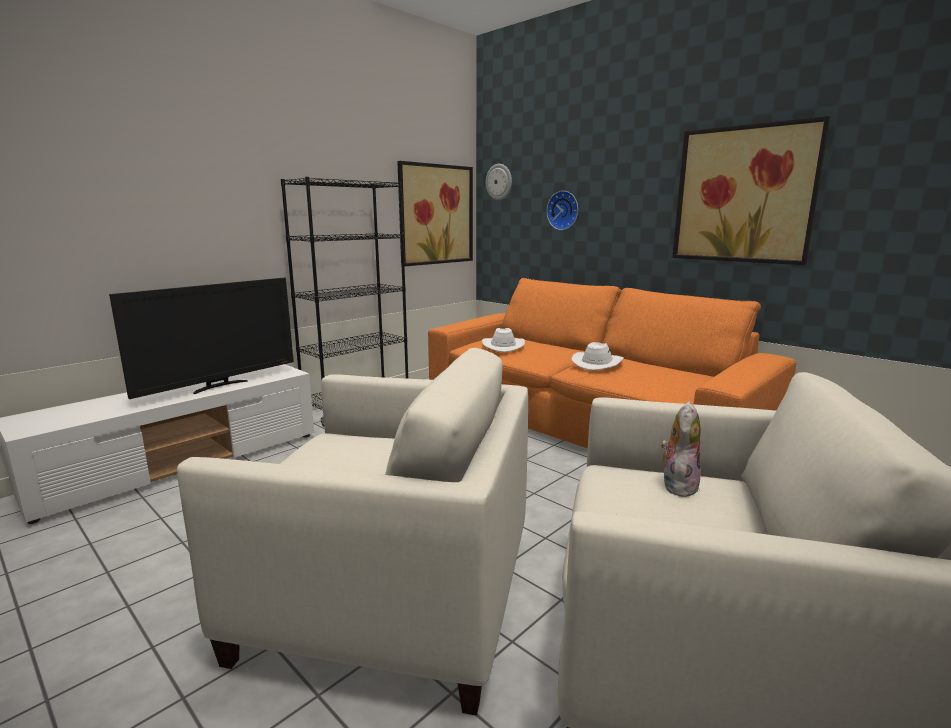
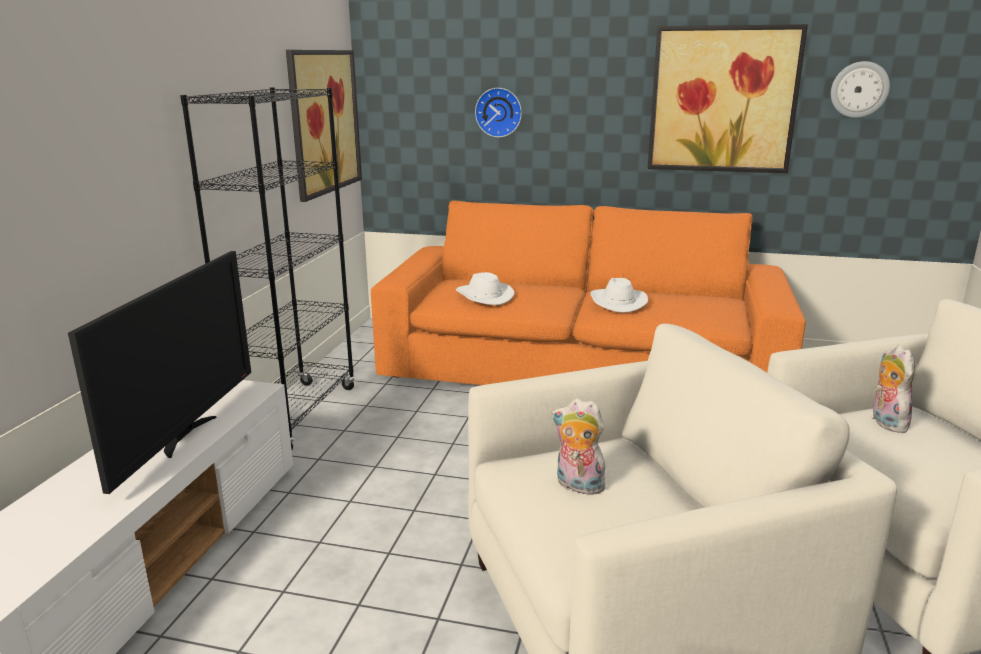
camera: 30 degrees left, 5 degrees up
wall clock [486,164,512,200] -> wall clock moved to [831,61,890,118]
none -> plush toy [552,398,609,495]

